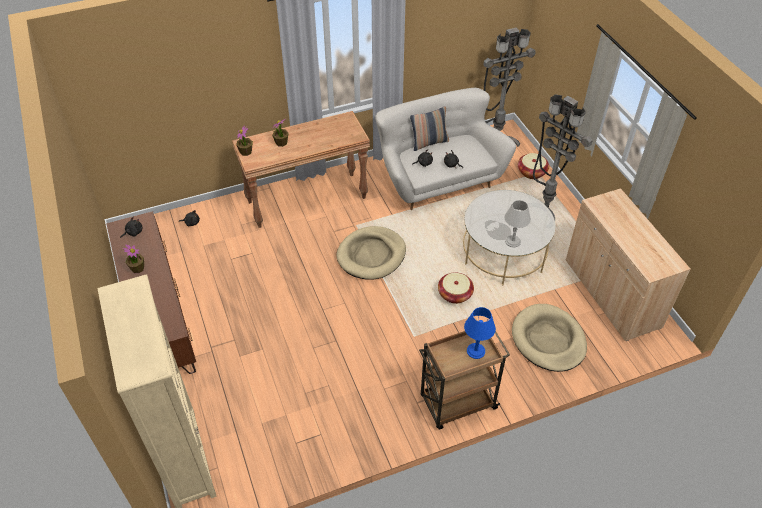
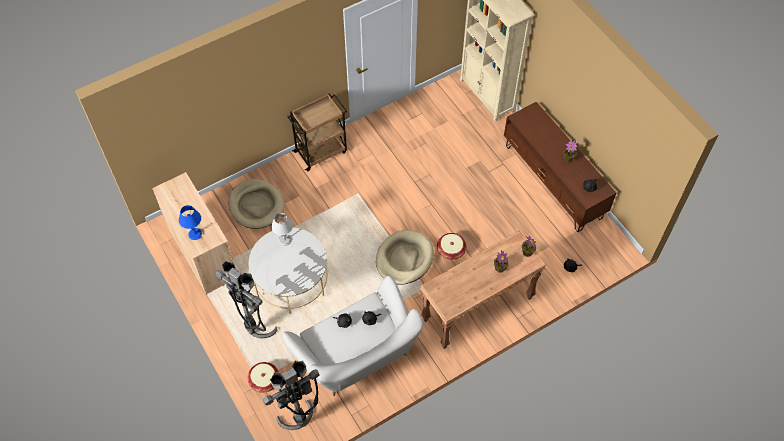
camera: 170 degrees right, 10 degrees up
pillow [410,106,449,151] -> none
basket [438,272,474,304] -> basket moved to [437,233,466,260]
blue table lamp [464,307,496,359] -> blue table lamp moved to [179,205,202,240]

